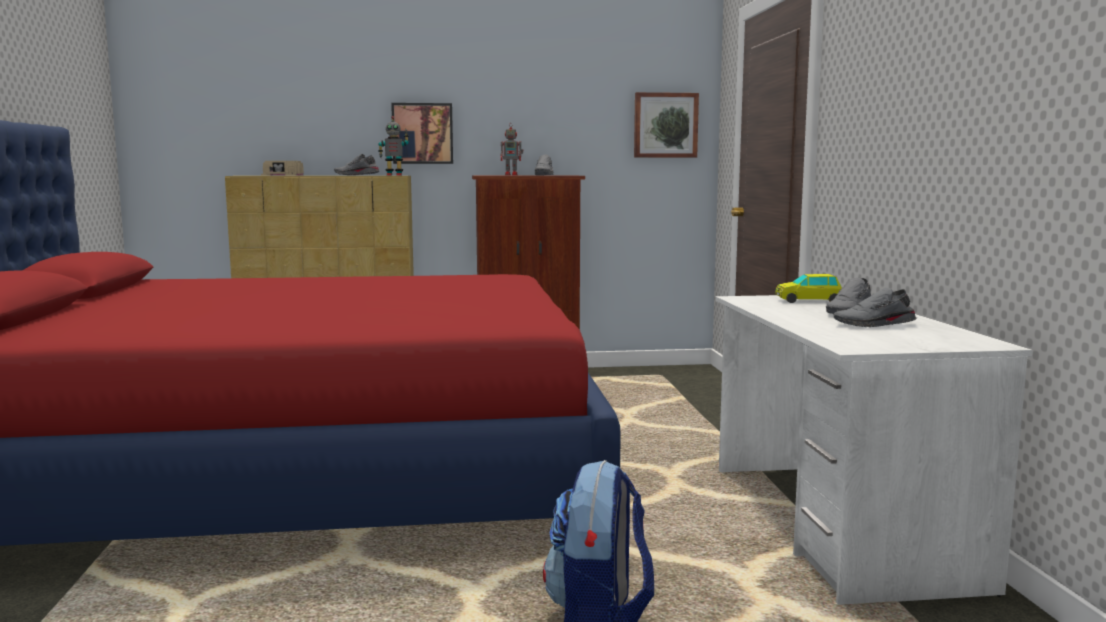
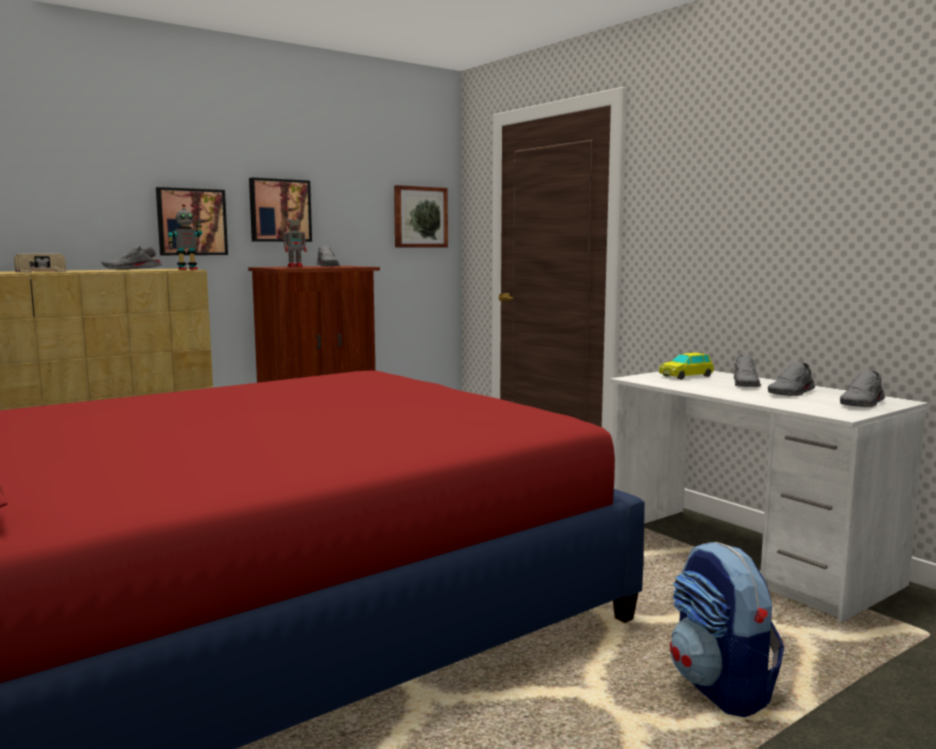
camera: 30 degrees left, 0 degrees up
none -> picture [249,178,312,242]
none -> grey shoe [840,371,885,407]

